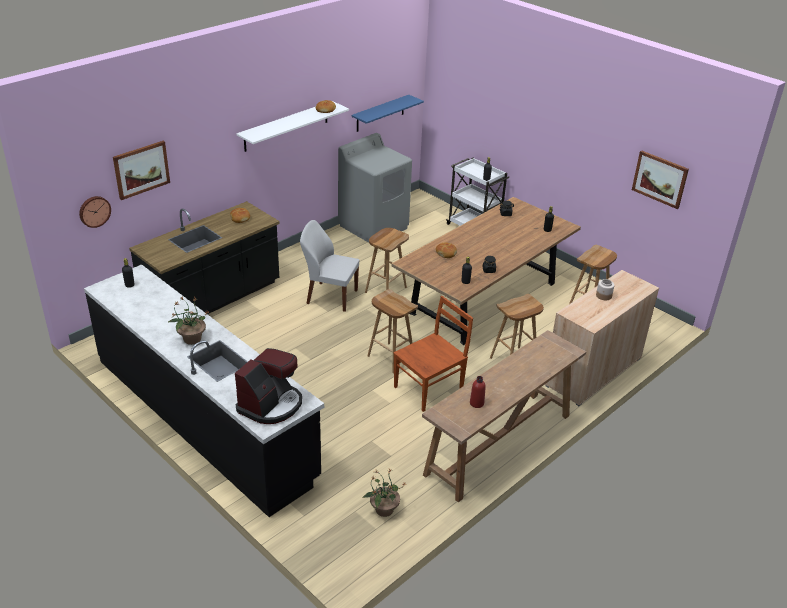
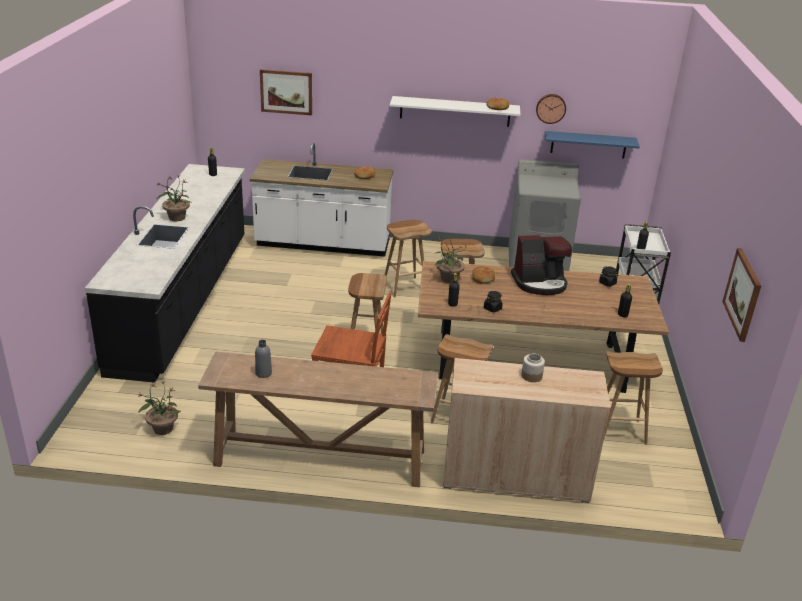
camera: 50 degrees right, 5 degrees down
wall clock [79,196,111,228] -> wall clock moved to [536,94,566,124]
black counter [129,201,280,314] -> white counter [250,143,393,257]
coffee machine [235,348,302,424] -> coffee machine moved to [511,235,572,295]
white chair [300,220,360,312] -> brown stool [385,220,432,297]
red bottle [470,376,486,408] -> grey bottle [255,340,272,378]
none -> potted plant [435,235,467,283]

